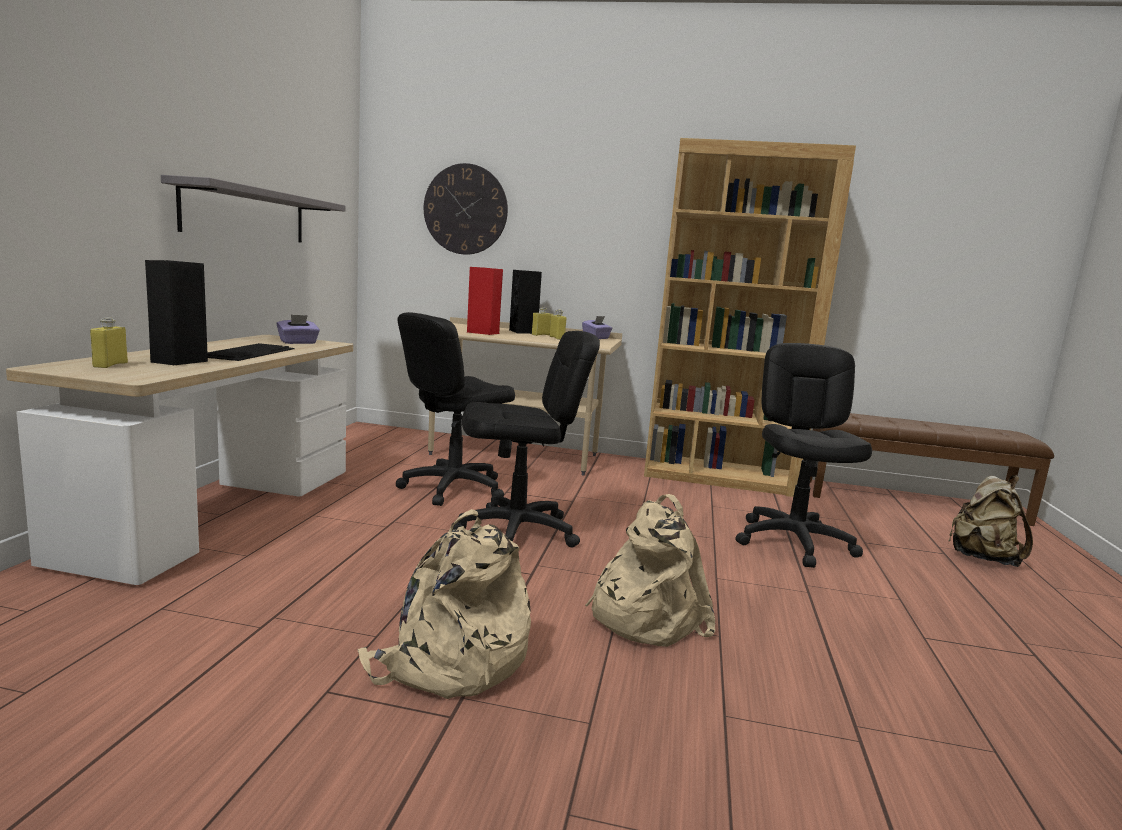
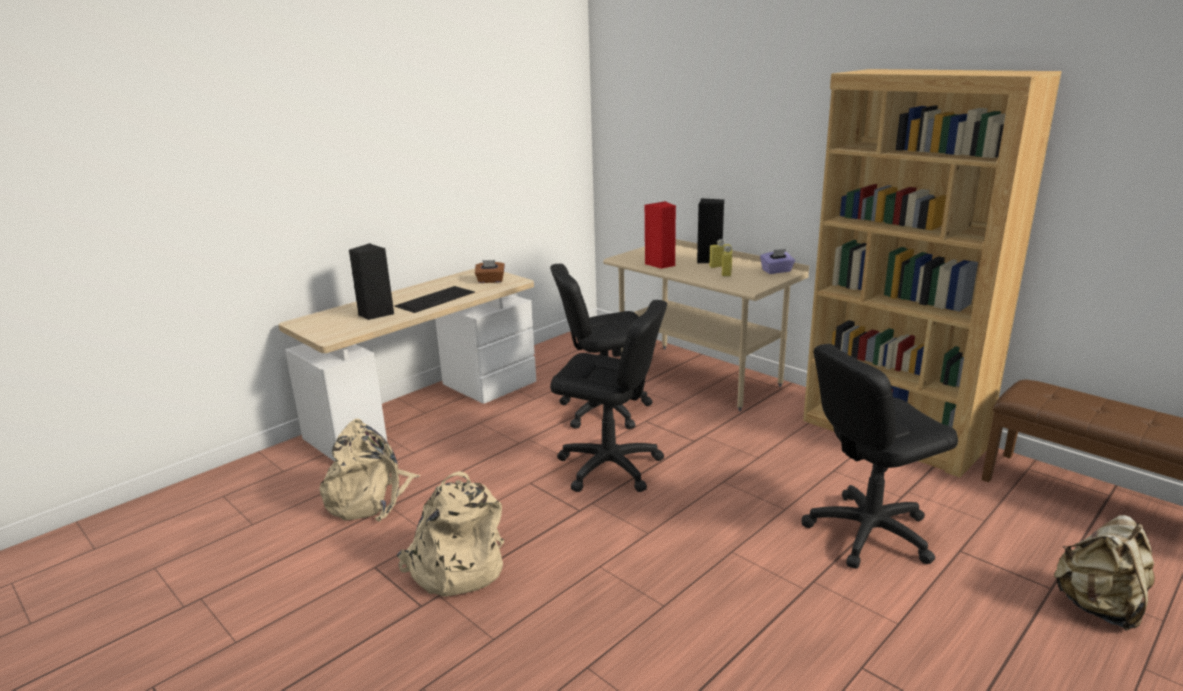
camera: 35 degrees right, 10 degrees up
yellow bottle [90,317,128,368] -> none
grey shelf [161,175,346,243] -> none
purple tissue box [277,315,320,344] -> brown tissue box [475,260,505,283]
wall clock [424,163,508,255] -> none
beige backpack [585,494,716,647] -> beige backpack moved to [319,418,420,522]
black office chair [735,343,872,568] -> black office chair turned 150 degrees counterclockwise [802,344,958,569]

